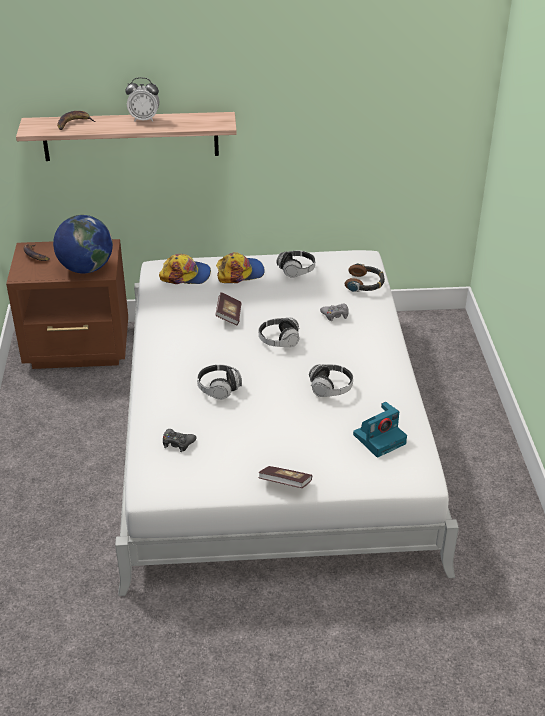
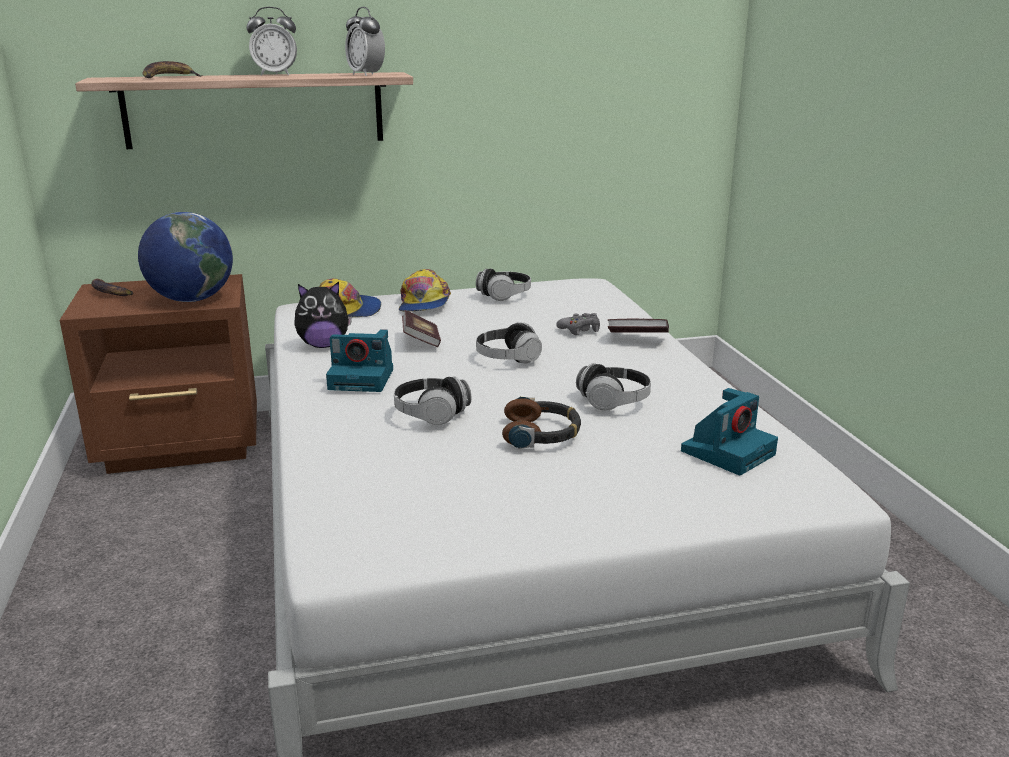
camera: 10 degrees left, 15 degrees down
black game controller [163,429,196,452] -> none
cap [216,252,265,283] -> cap turned 120 degrees clockwise [399,269,451,312]
book [258,466,312,488] -> book moved to [608,319,669,333]
headphones [345,263,385,292] -> headphones moved to [502,396,581,449]
none -> plush toy [294,281,352,348]
none -> camera [326,329,393,392]
none -> alarm clock [345,7,385,76]

